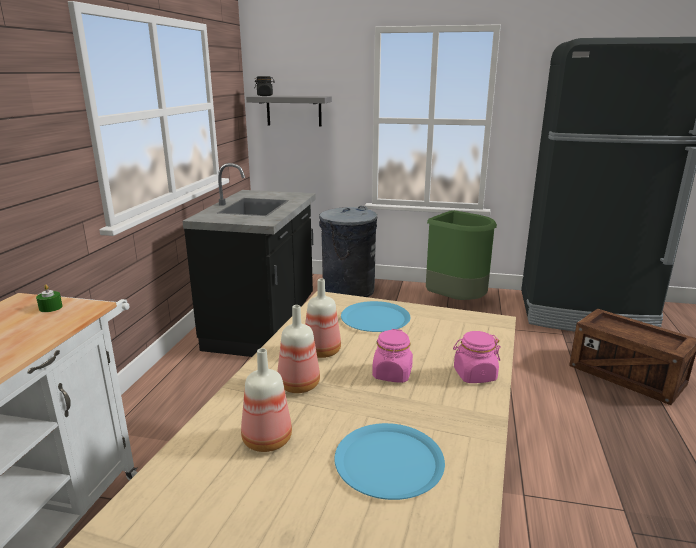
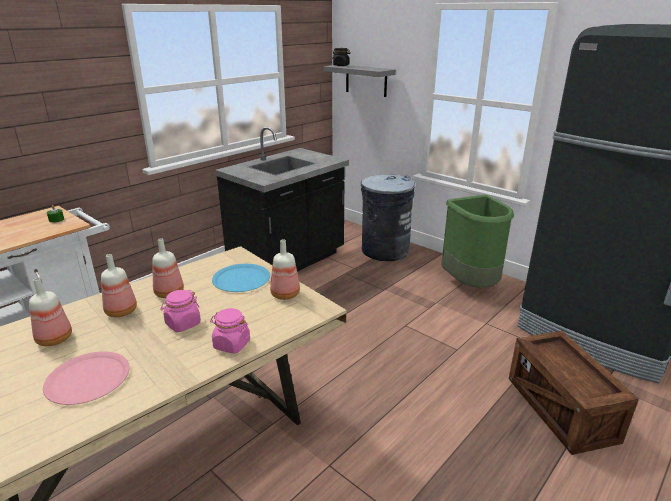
camera: 30 degrees right, 5 degrees up
blue plate [334,423,445,500] -> pink plate [43,351,130,405]
none -> bottle [270,239,300,300]

